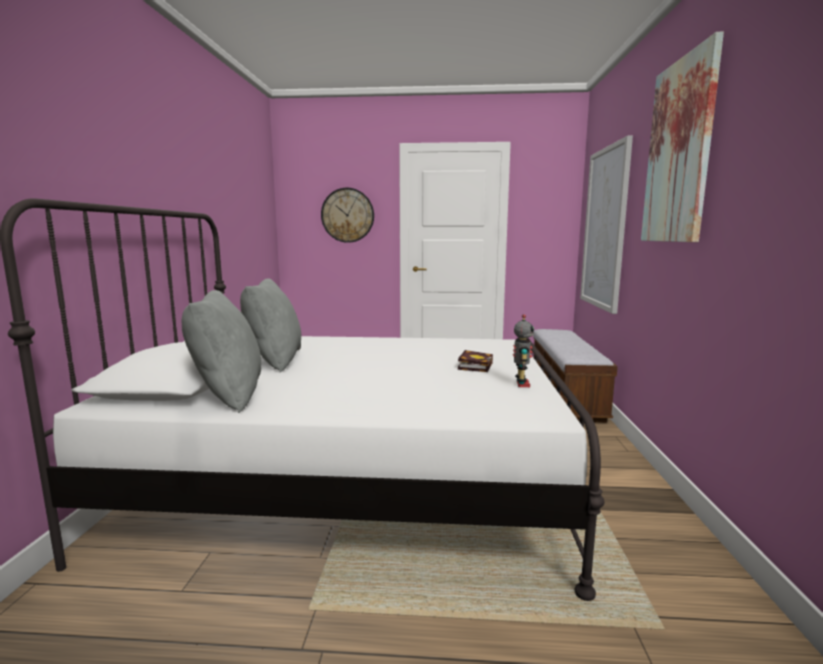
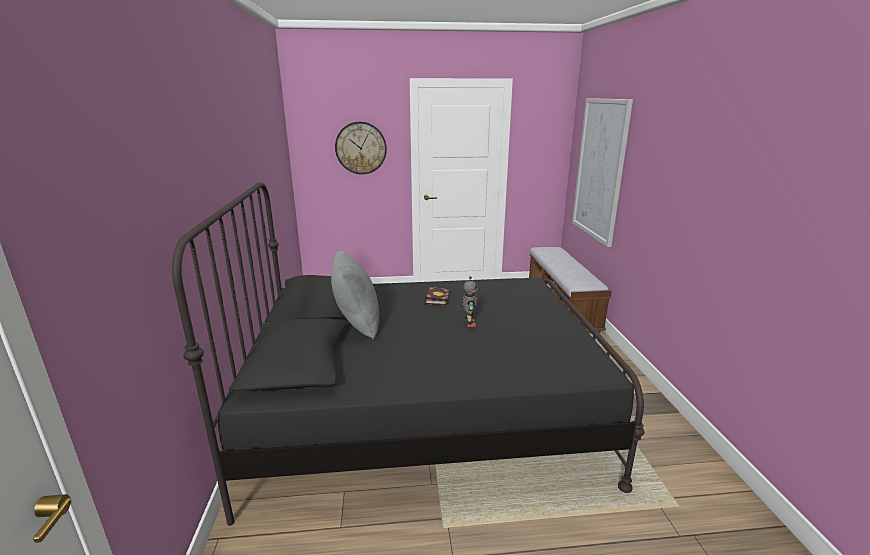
camera: 10 degrees left, 10 degrees up
white bed [0,199,605,601] -> black bed [172,182,644,526]
grey pillow [182,290,261,413] -> none
book [458,350,493,372] -> book moved to [425,287,449,306]
toy robot [513,314,534,387] -> toy robot moved to [463,276,478,327]
picture [641,32,724,242] -> none

